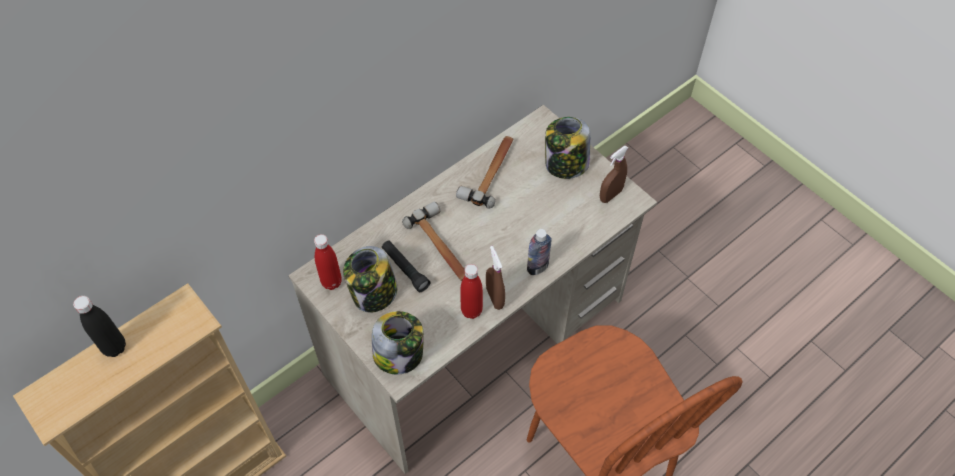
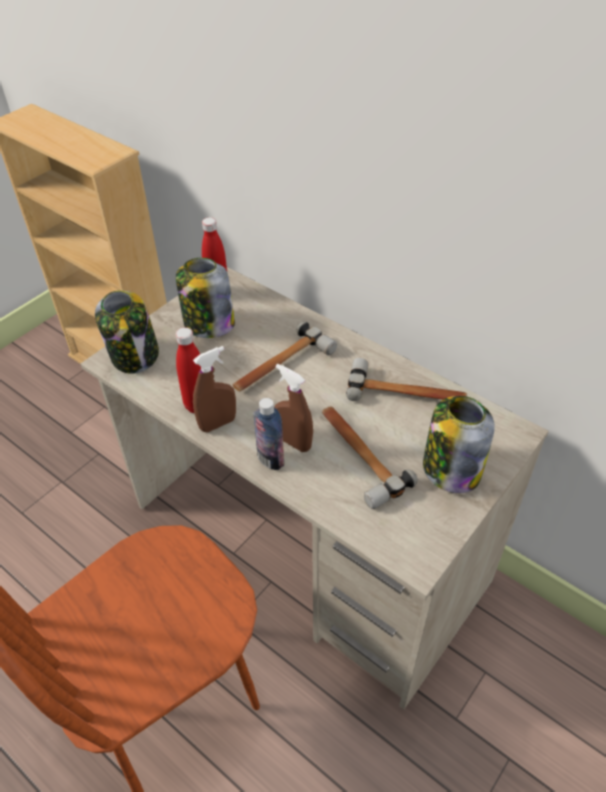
camera: 80 degrees right, 10 degrees down
black bottle [73,296,126,357] -> none
black flashlight [382,241,430,292] -> none
brown spray bottle [600,145,628,203] -> brown spray bottle moved to [275,364,313,452]
none -> hammer [322,406,418,509]

